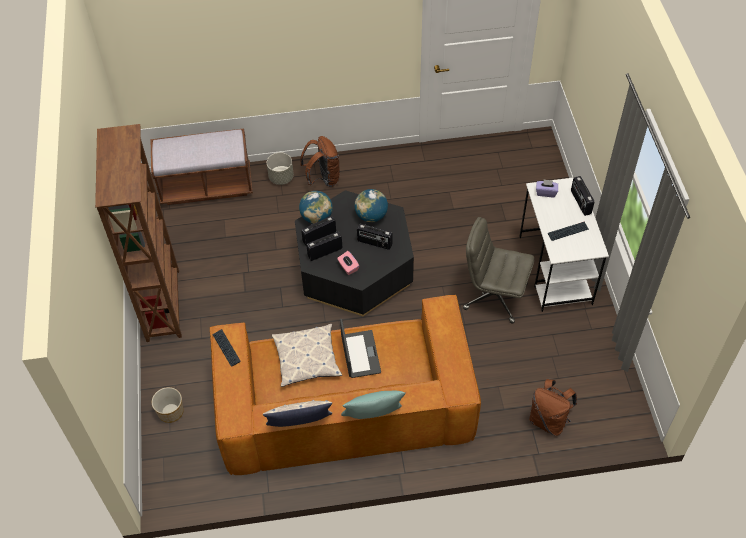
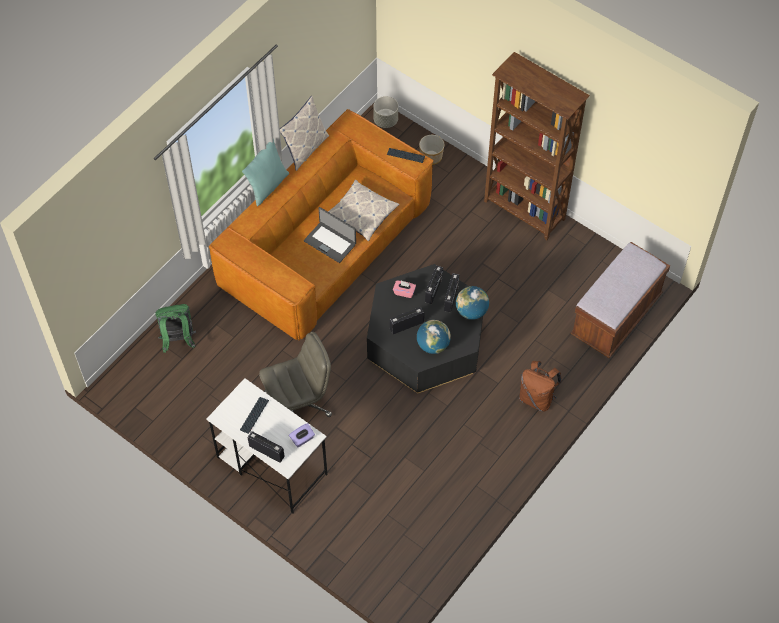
camera: 135 degrees right, 5 degrees up
grey planter [267,152,294,185] -> grey planter moved to [373,96,398,128]
brown backpack [529,379,577,436] -> green backpack [155,304,196,353]

